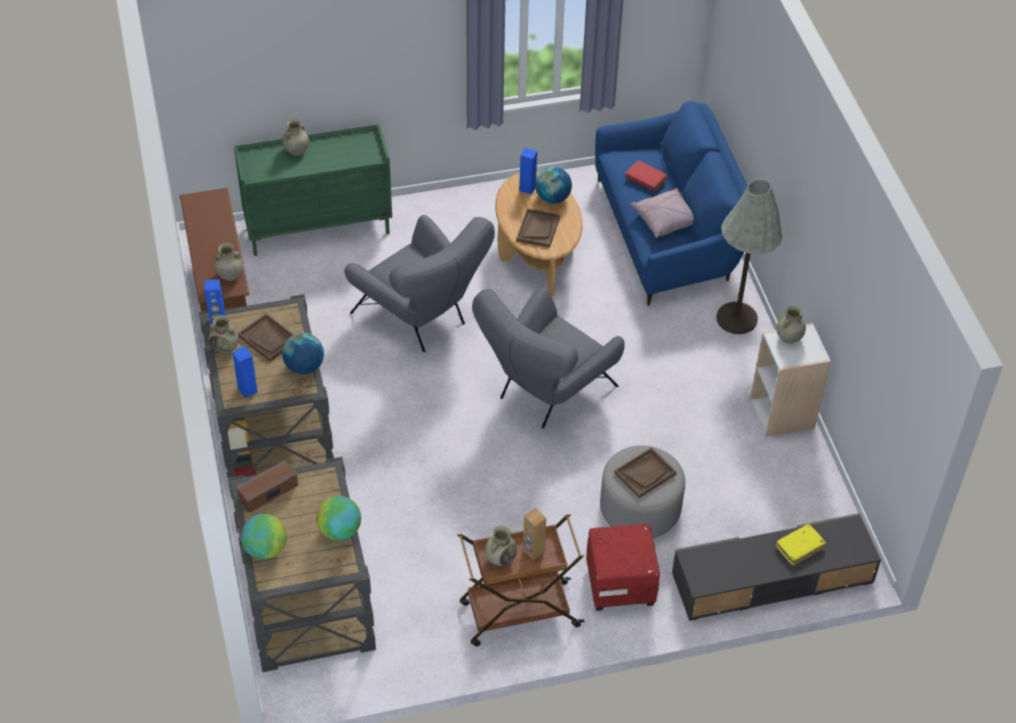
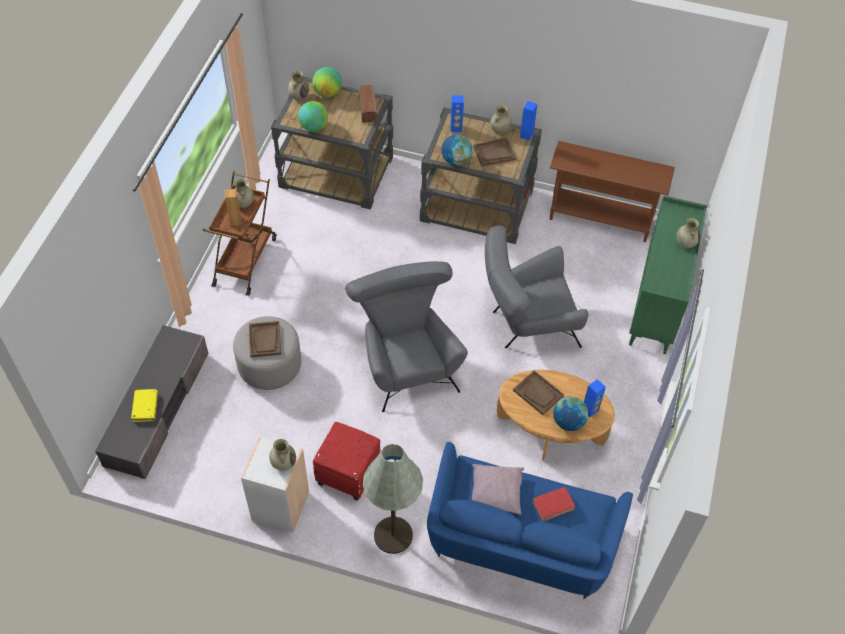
camera: 120 degrees right, 5 degrees up
beige vase [214,243,243,281] -> beige vase moved to [288,70,309,101]
red ottoman [586,524,660,611] -> red ottoman moved to [313,422,380,501]

